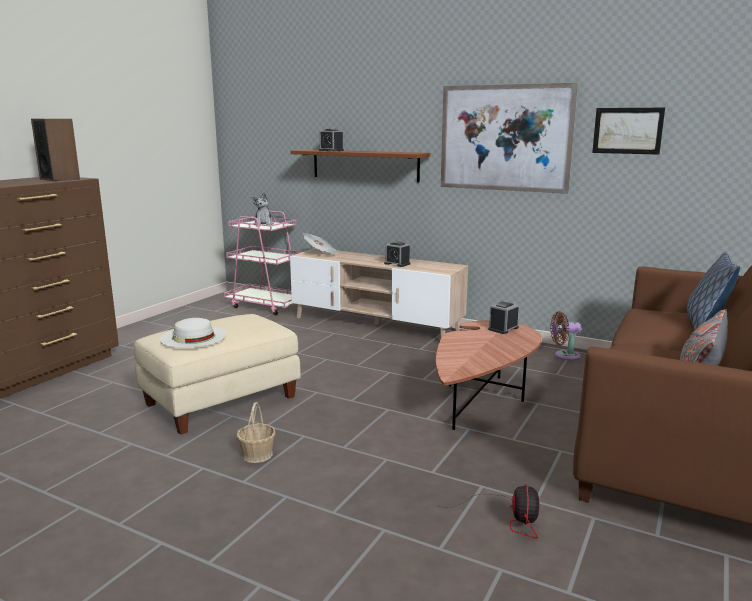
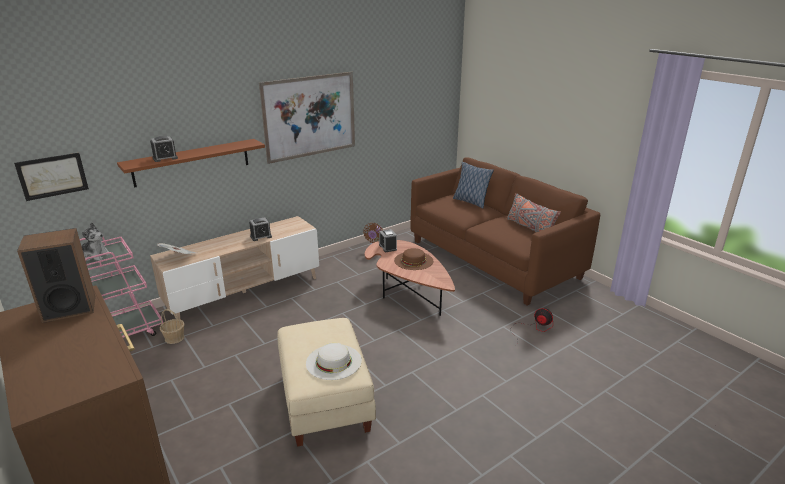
camera: 65 degrees left, 10 degrees up
basket [237,402,275,463] -> basket moved to [160,309,185,344]
picture [592,108,665,155] -> picture moved to [14,153,89,201]
none -> brown hat [394,248,433,270]

